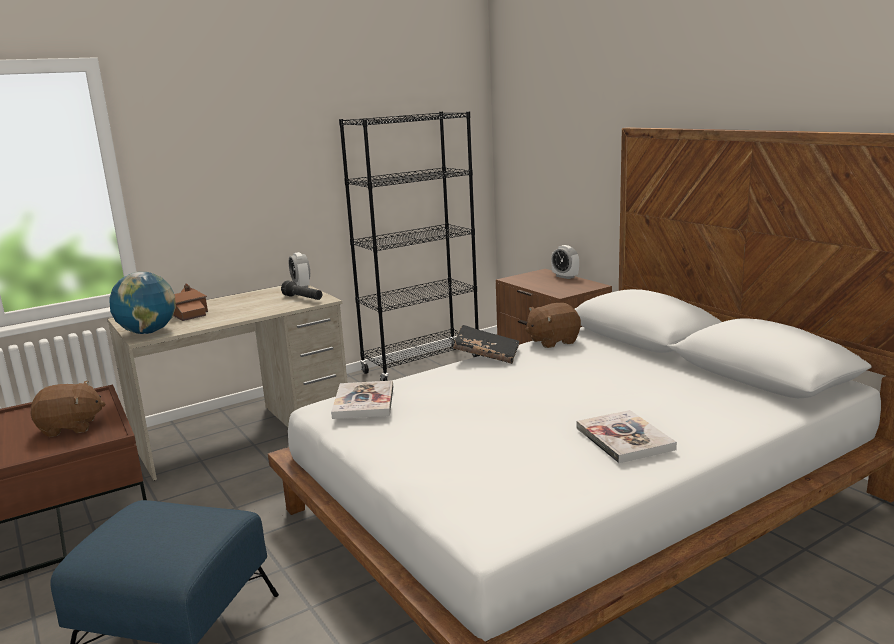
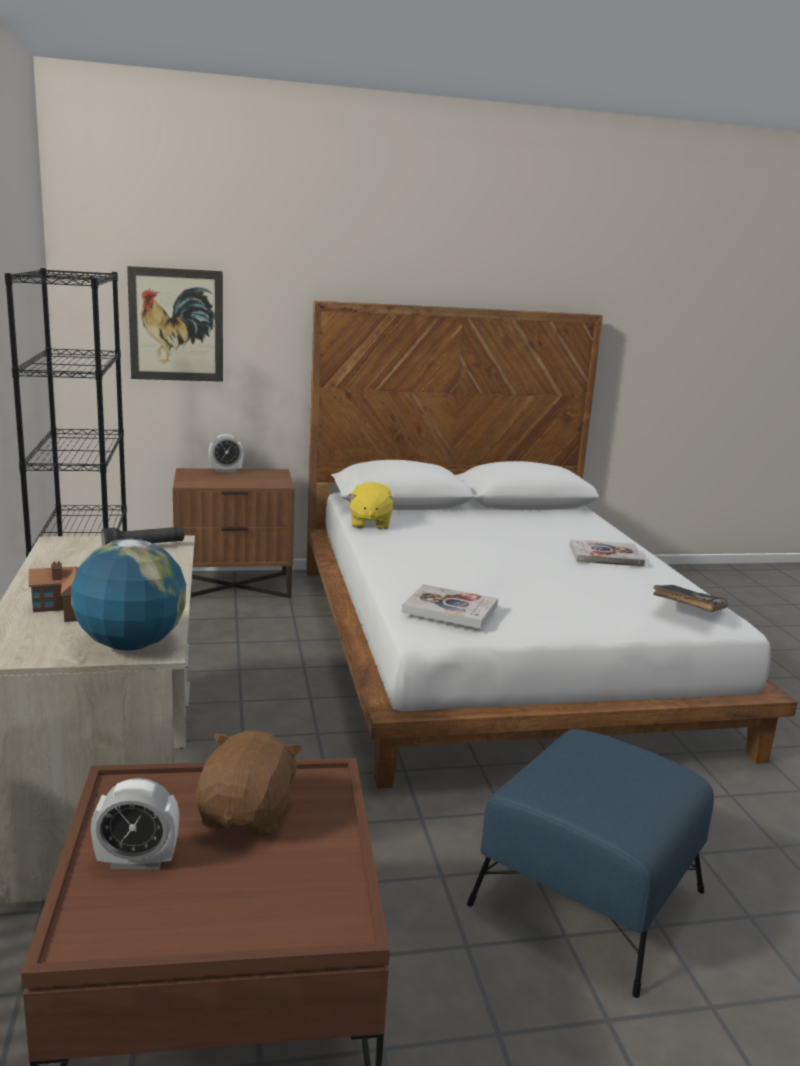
camera: 70 degrees left, 0 degrees up
alarm clock [289,252,310,288] -> alarm clock moved to [91,778,179,869]
black book [453,325,519,364] -> black book moved to [653,585,728,612]
brown plush toy [525,303,581,348] -> yellow plush toy [348,482,396,530]
none -> picture [127,266,223,382]

